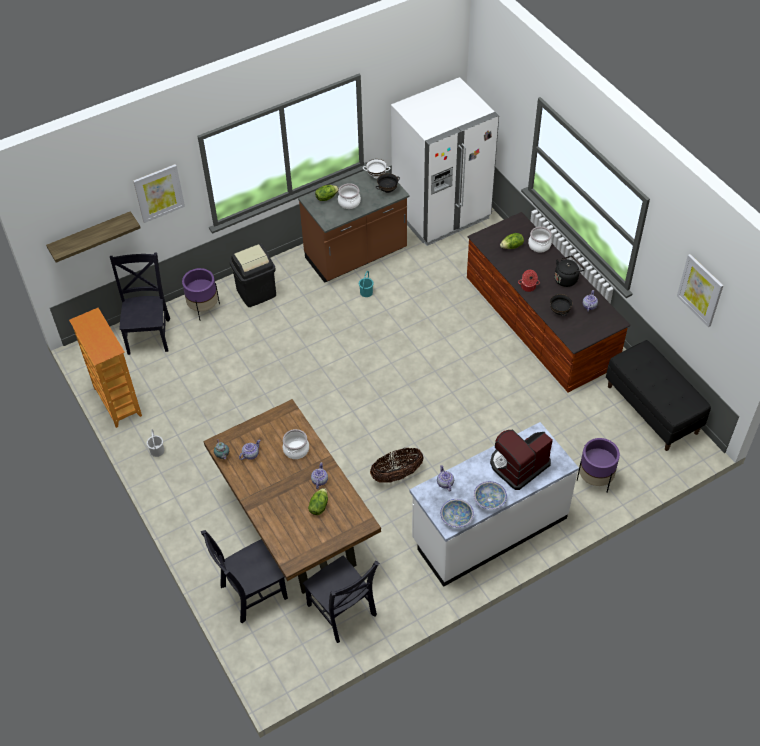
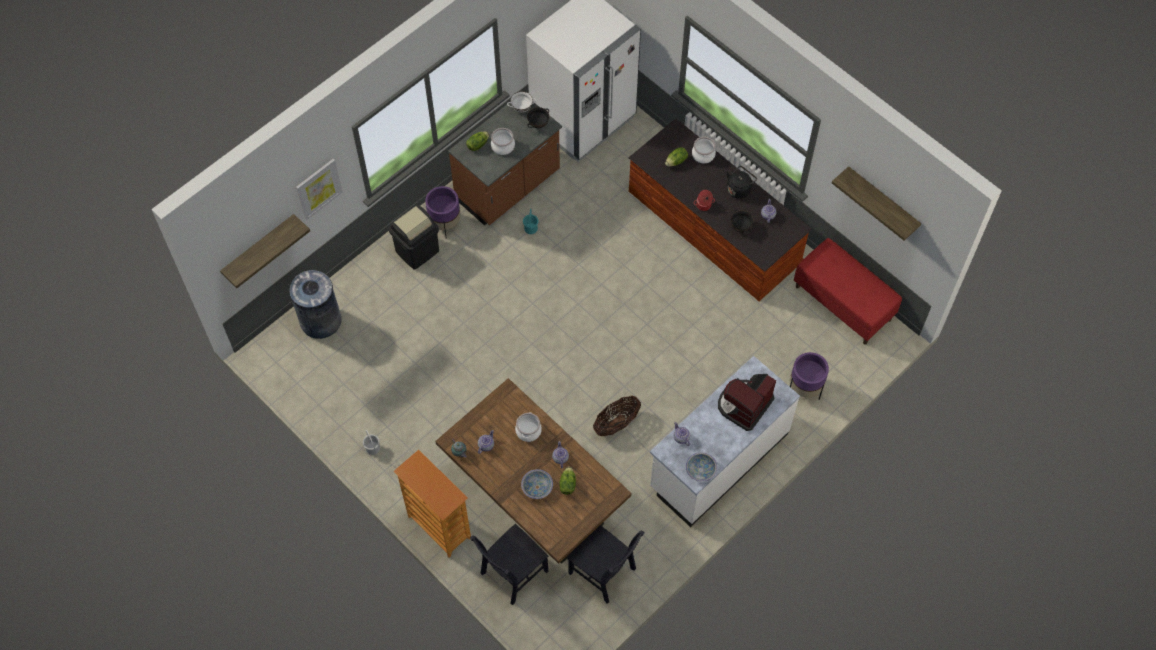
camera: 15 degrees left, 10 degrees up
bookcase [69,308,142,428] -> bookcase moved to [393,450,471,558]
black chair [110,252,170,355] -> grey trash can [289,270,342,339]
purple planter [182,268,220,320] -> purple planter moved to [425,186,461,236]
bowl [473,481,507,510] -> bowl moved to [521,469,553,499]
black bench [606,340,711,451] -> red bench [794,238,902,345]
picture [677,254,723,327] -> shelf [832,166,921,241]

